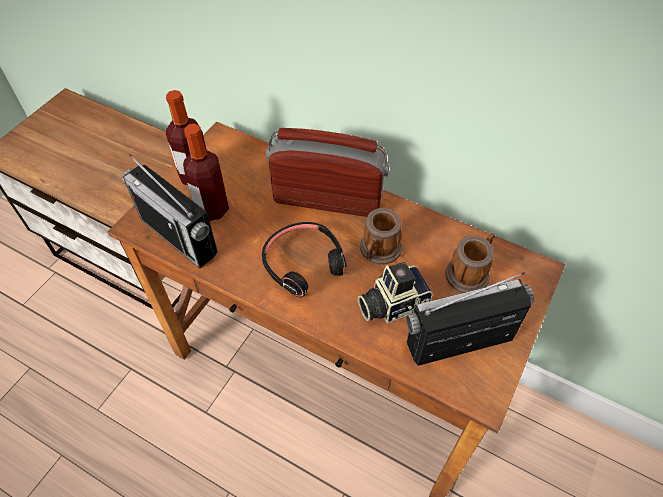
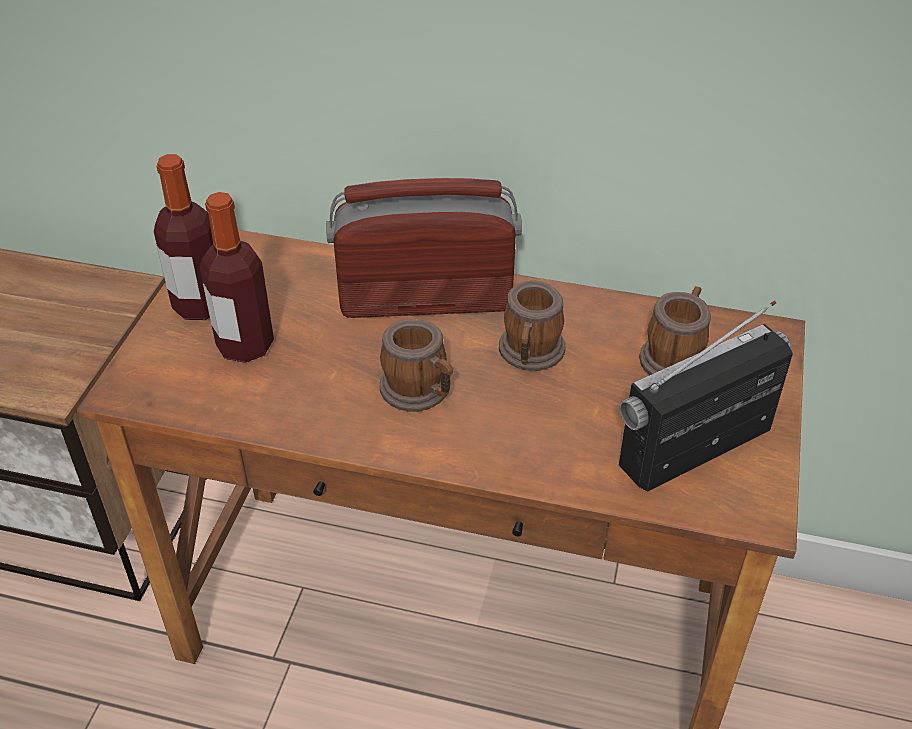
camera: 15 degrees left, 10 degrees down
radio [122,154,218,268] -> none
black headphones [262,222,347,297] -> mug [380,319,453,412]
camera [358,262,433,323] -> none

